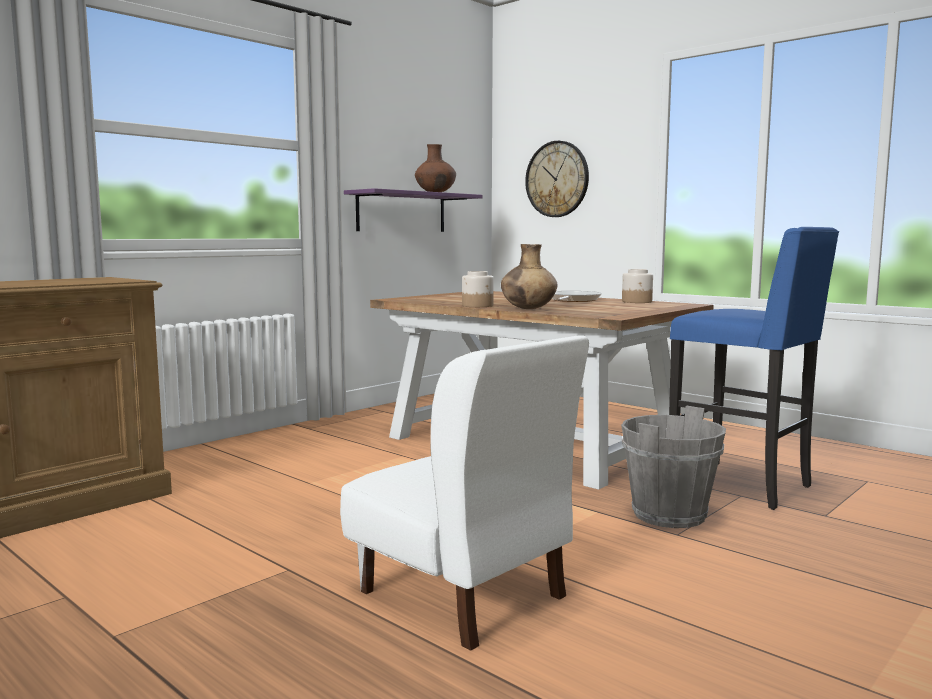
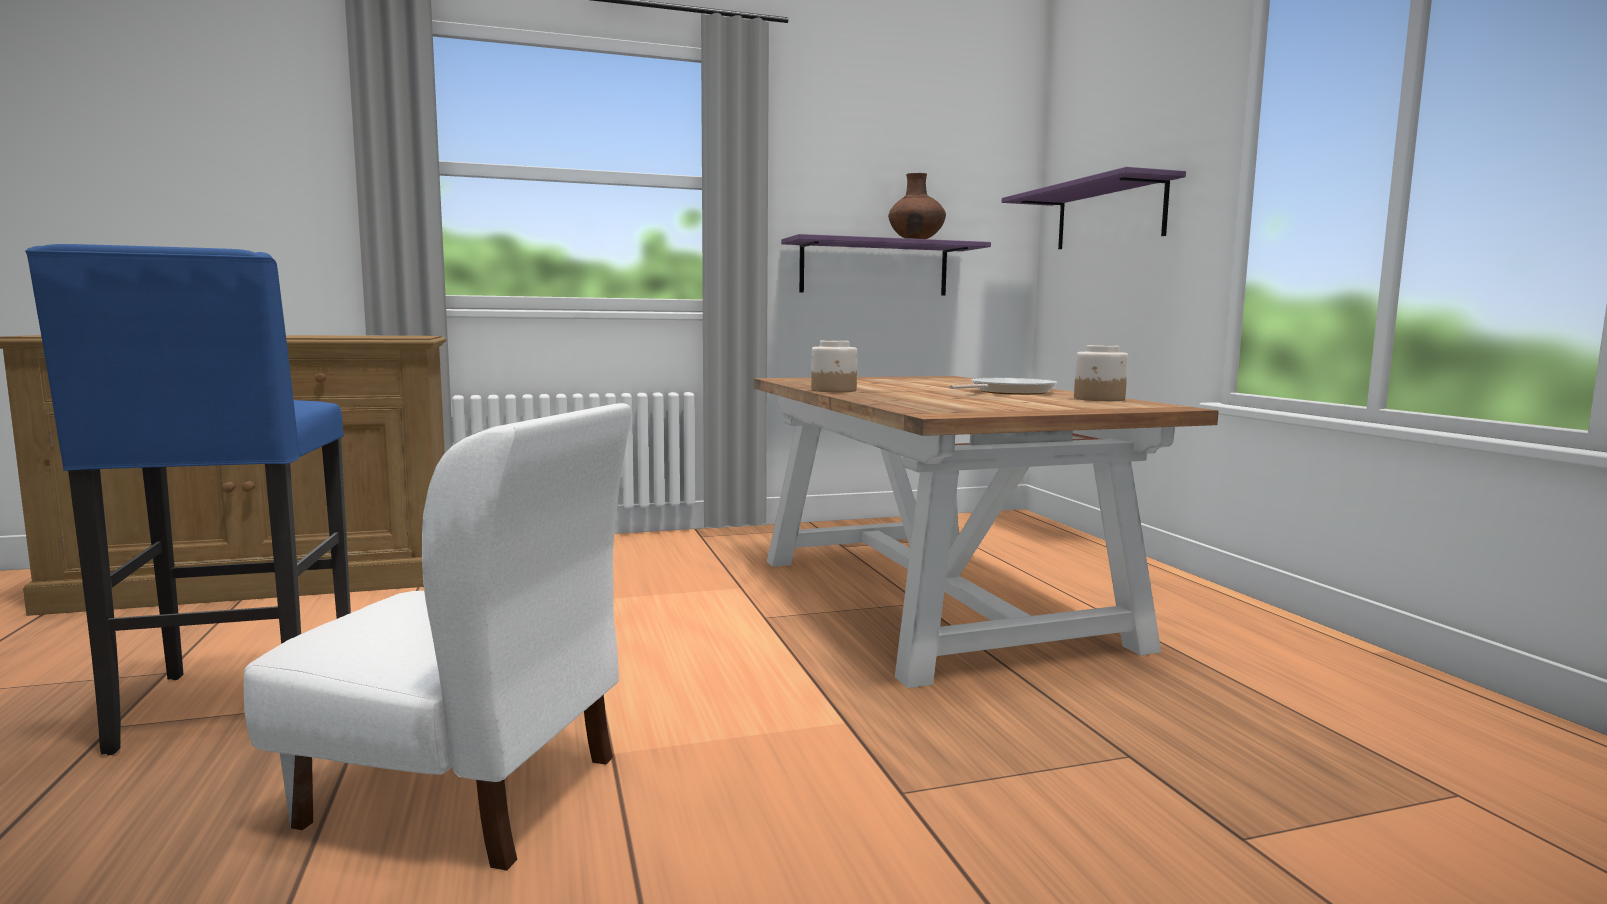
camera: 30 degrees right, 0 degrees up
white chair [340,335,589,651] -> white chair turned 60 degrees counterclockwise [244,403,632,871]
brown vase [501,244,558,309] -> none
wall clock [525,141,589,217] -> purple shelf [1002,167,1186,249]
grey bucket [621,406,726,528] -> none
blue stool [669,227,839,510] -> blue stool moved to [25,244,351,755]

